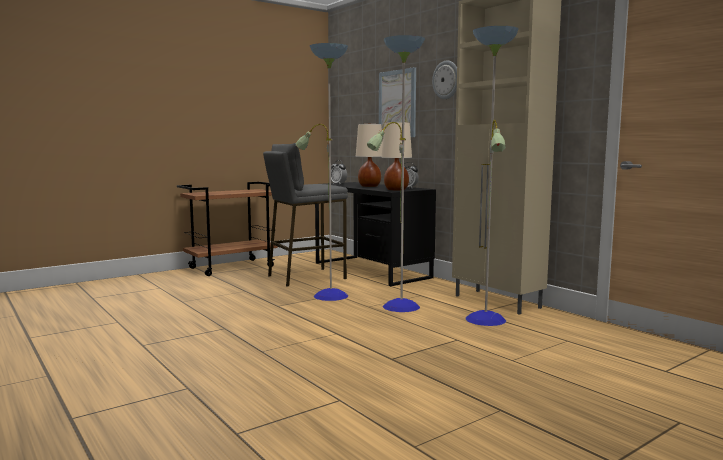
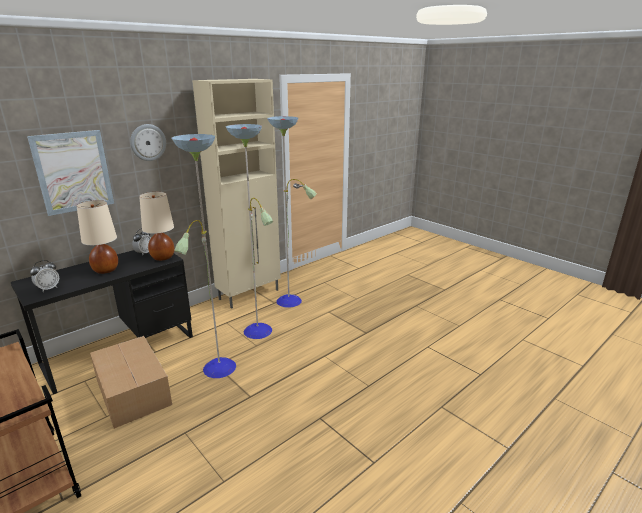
camera: 95 degrees left, 15 degrees up
grey stool [263,143,348,287] -> cardboard box [90,336,172,429]

